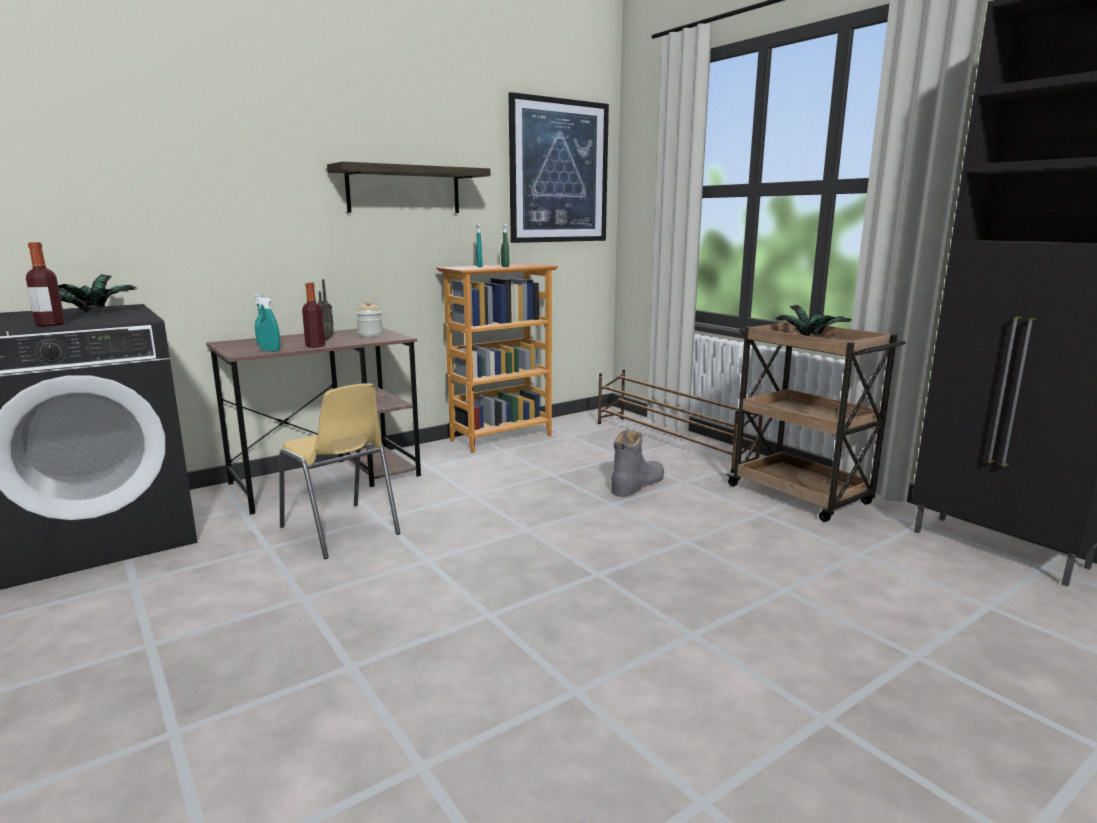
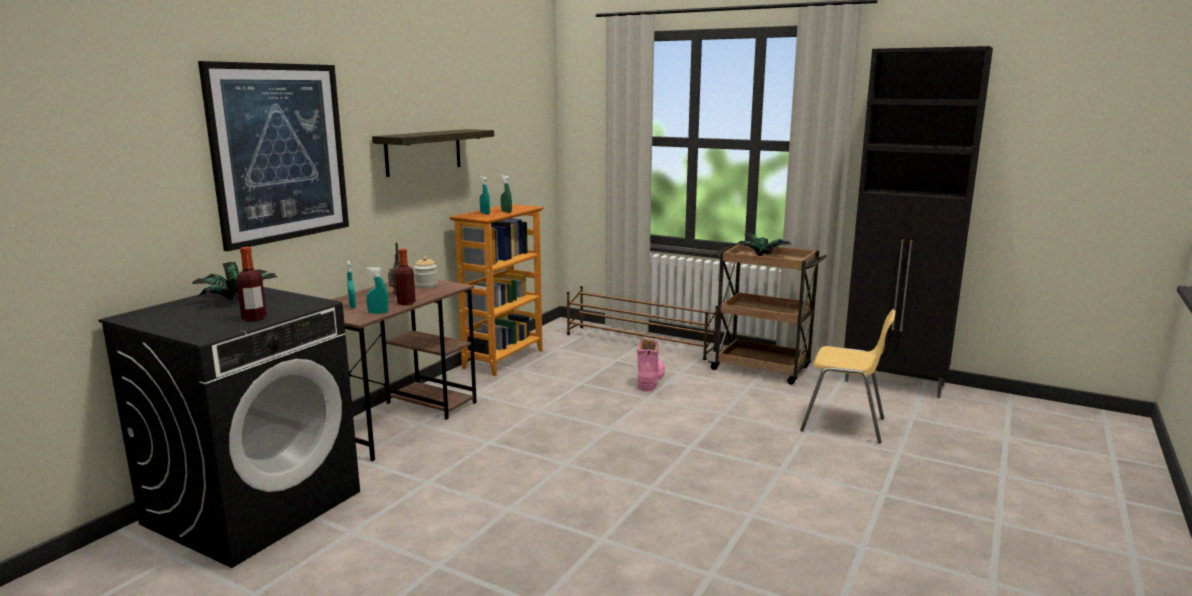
camera: 25 degrees left, 0 degrees up
yellow chair [279,383,400,559] -> yellow chair moved to [800,309,895,444]
picture [508,92,609,243] -> picture moved to [198,61,349,251]
grey boot [611,430,664,497] -> pink boot [637,339,665,391]

